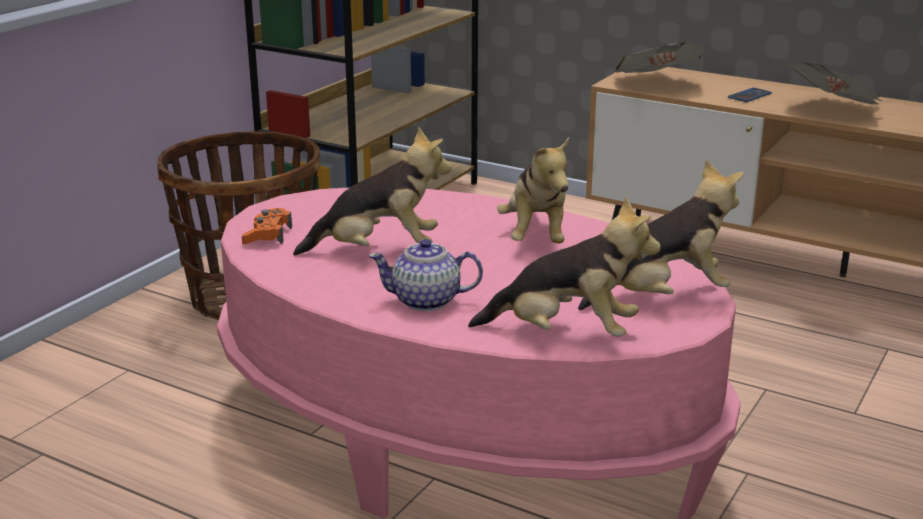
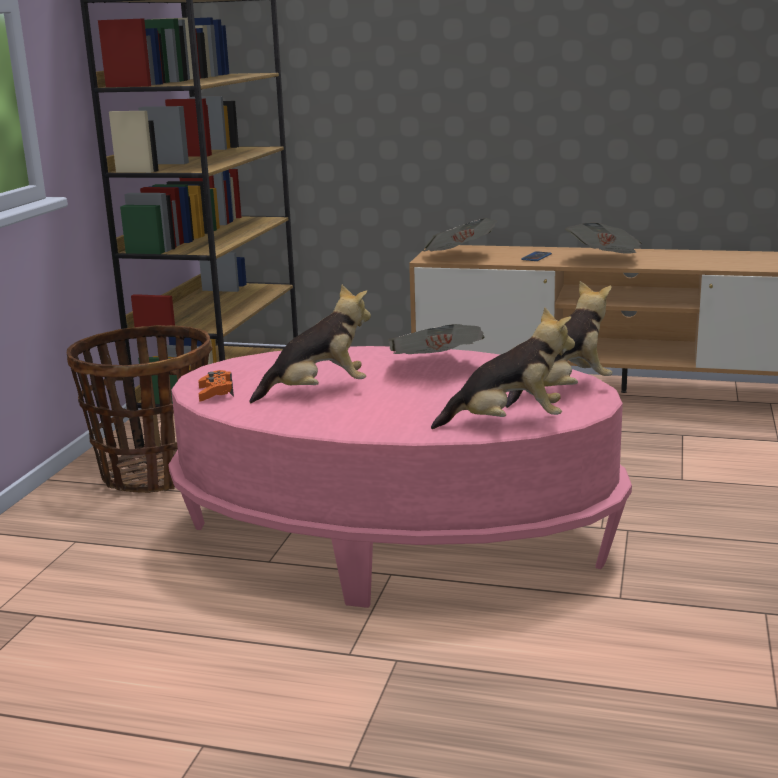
camera: 15 degrees left, 5 degrees down
teapot [368,239,483,311] -> none
plush toy [497,138,569,243] -> newspaper [388,324,485,354]

